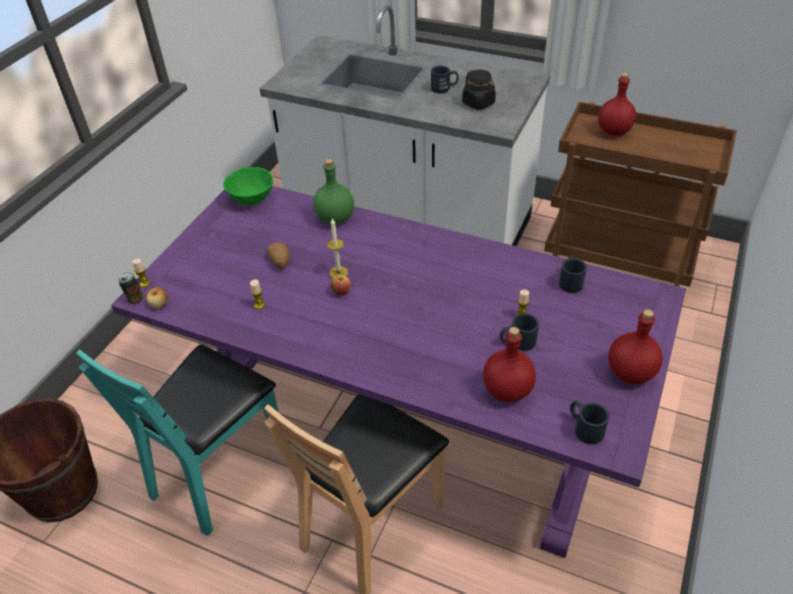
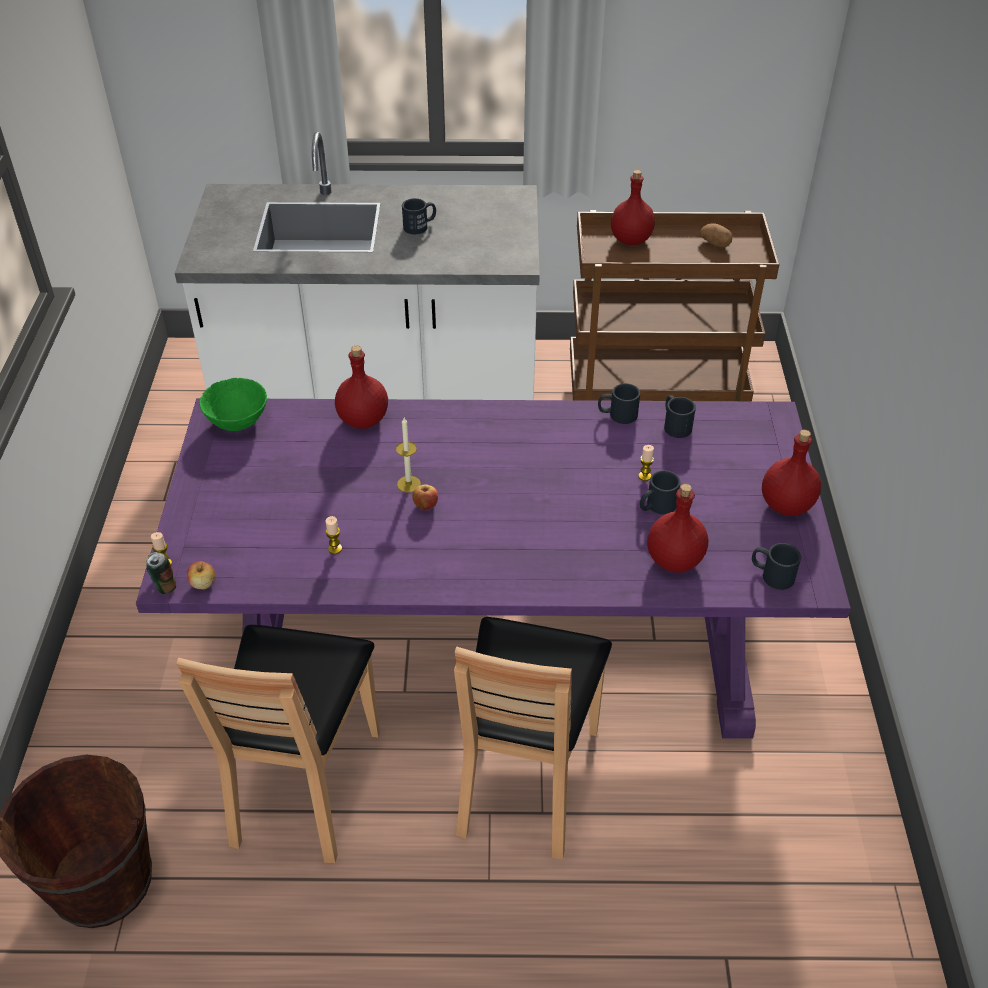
camera: 25 degrees left, 0 degrees up
turquoise chair [76,344,281,536] -> brown chair [176,625,380,863]
potato [268,242,290,269] -> potato moved to [700,223,732,247]
green bottle [313,159,354,225] -> red bottle [335,346,388,429]
black jar [462,69,496,110] -> none
none -> black mug [598,383,640,424]

